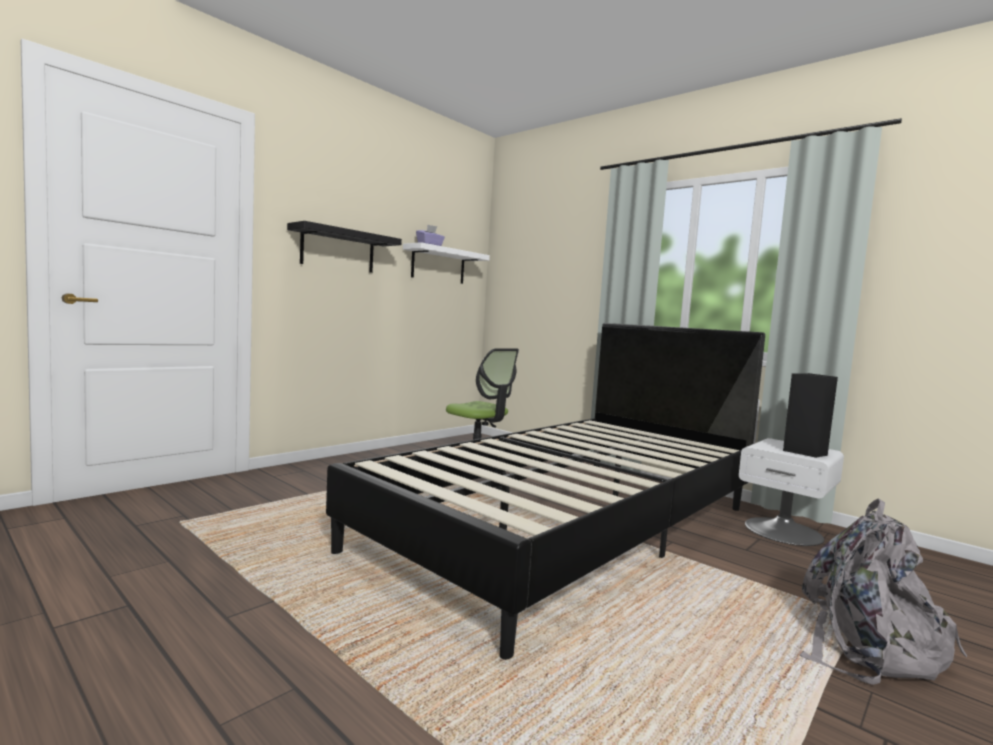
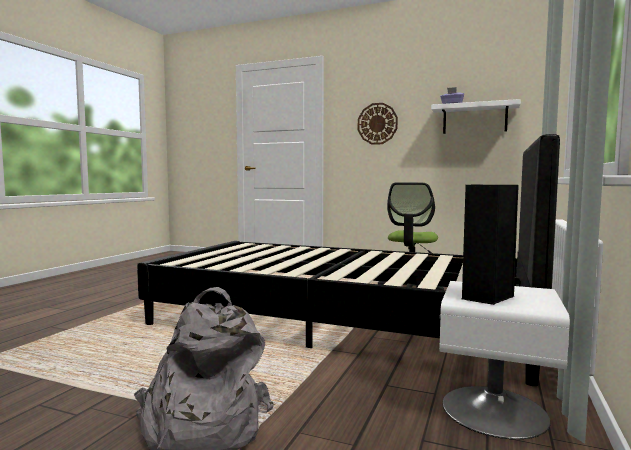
camera: 70 degrees right, 0 degrees up
black shelf [287,221,402,273] -> wall clock [358,103,398,145]

